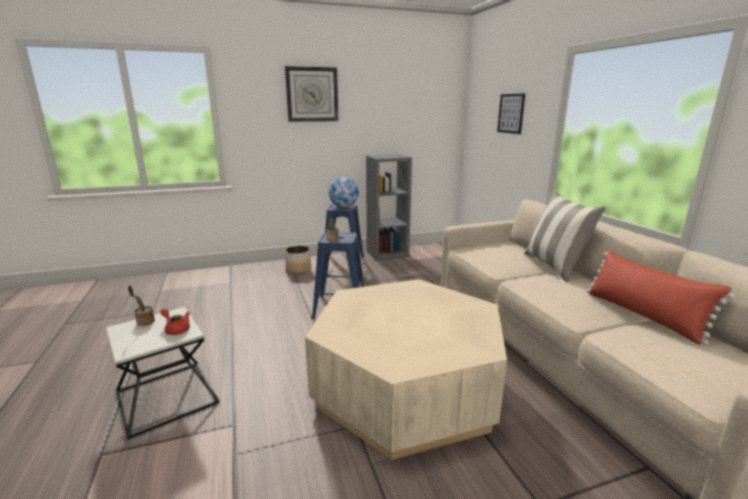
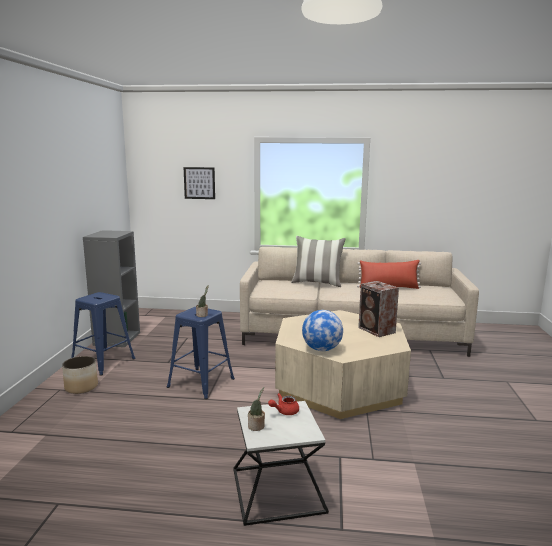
camera: 65 degrees left, 5 degrees down
wall clock [285,66,338,122] -> none
globe [329,177,359,208] -> globe moved to [302,310,343,351]
none -> speaker [358,281,399,337]

